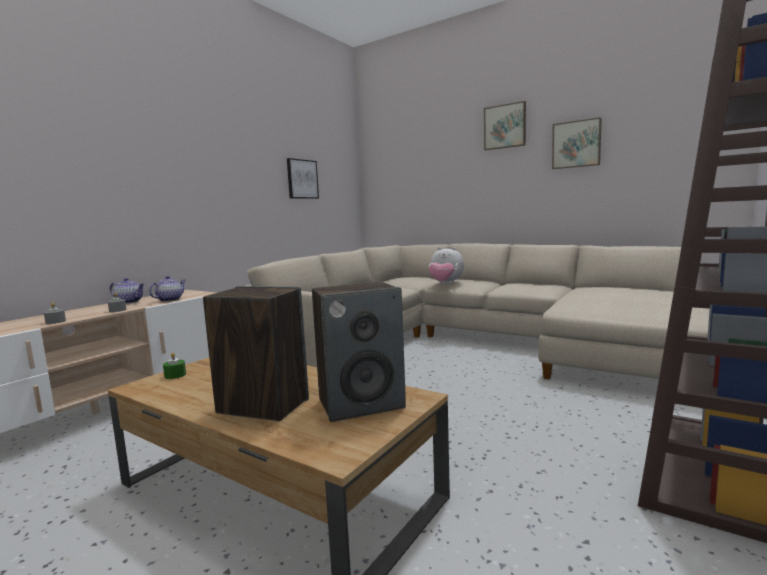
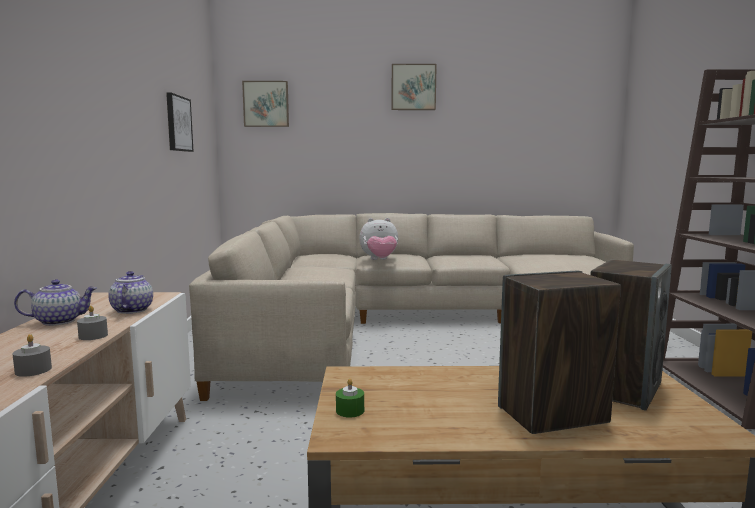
camera: 35 degrees left, 0 degrees up
picture [552,117,602,169] -> picture moved to [242,81,289,127]

